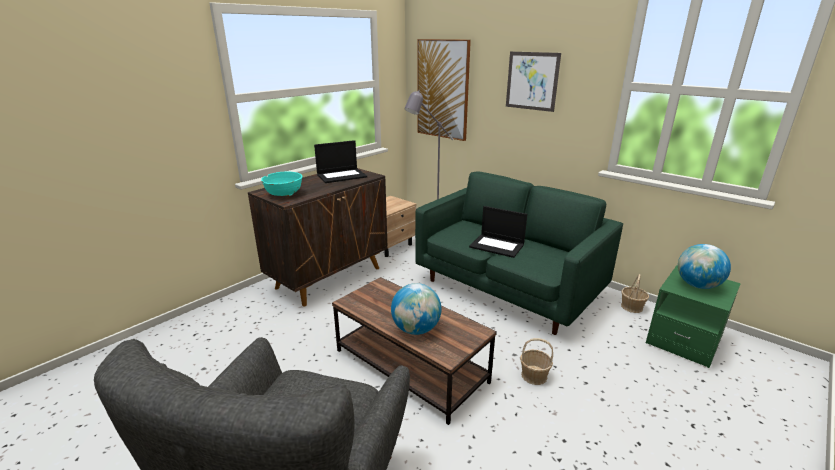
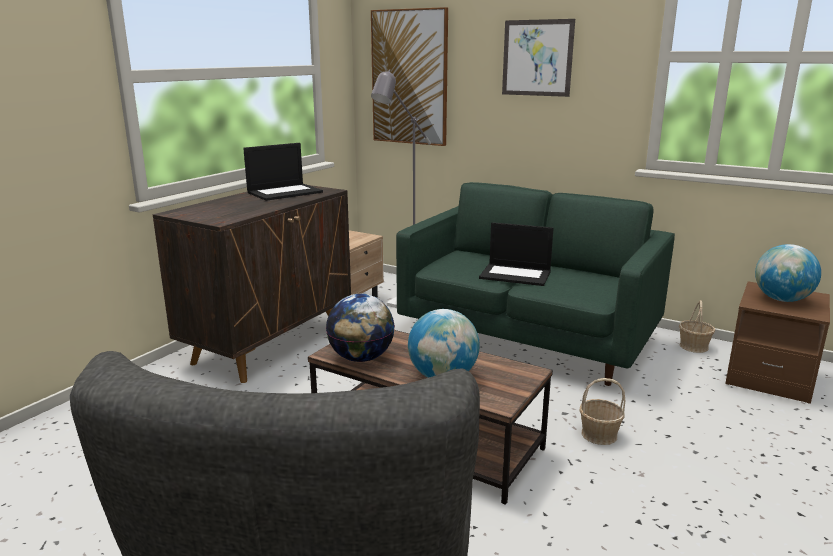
camera: 10 degrees left, 5 degrees down
turquoise bowl [261,172,302,196] -> none
green nightstand [646,265,741,368] -> brown nightstand [725,281,830,404]
none -> globe [326,294,395,362]

